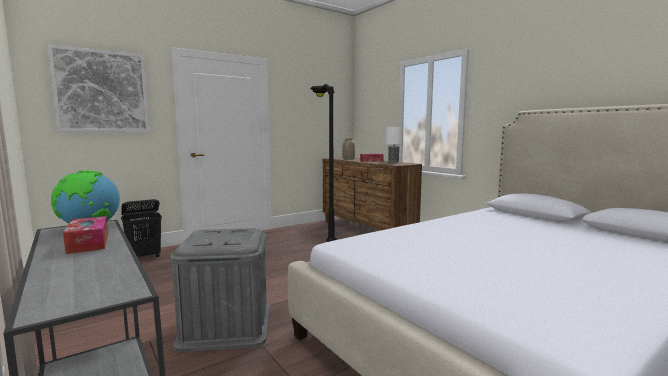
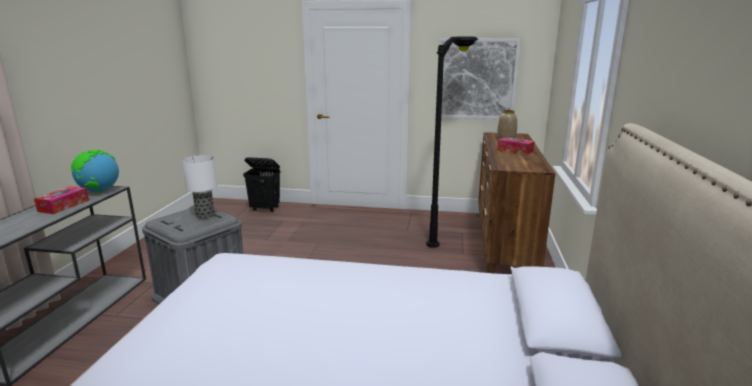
camera: 45 degrees right, 10 degrees up
picture [48,44,149,132] -> picture moved to [436,39,521,119]
table lamp [385,127,403,163] -> table lamp moved to [182,155,217,219]

